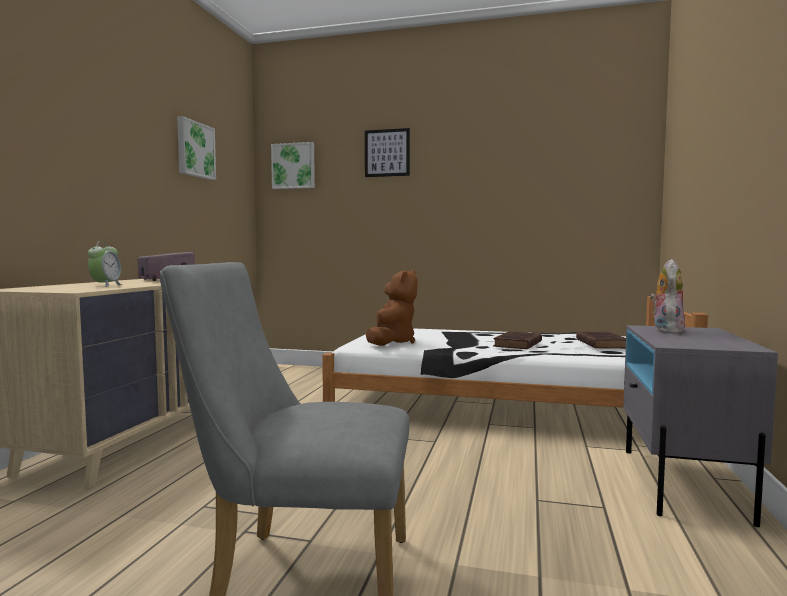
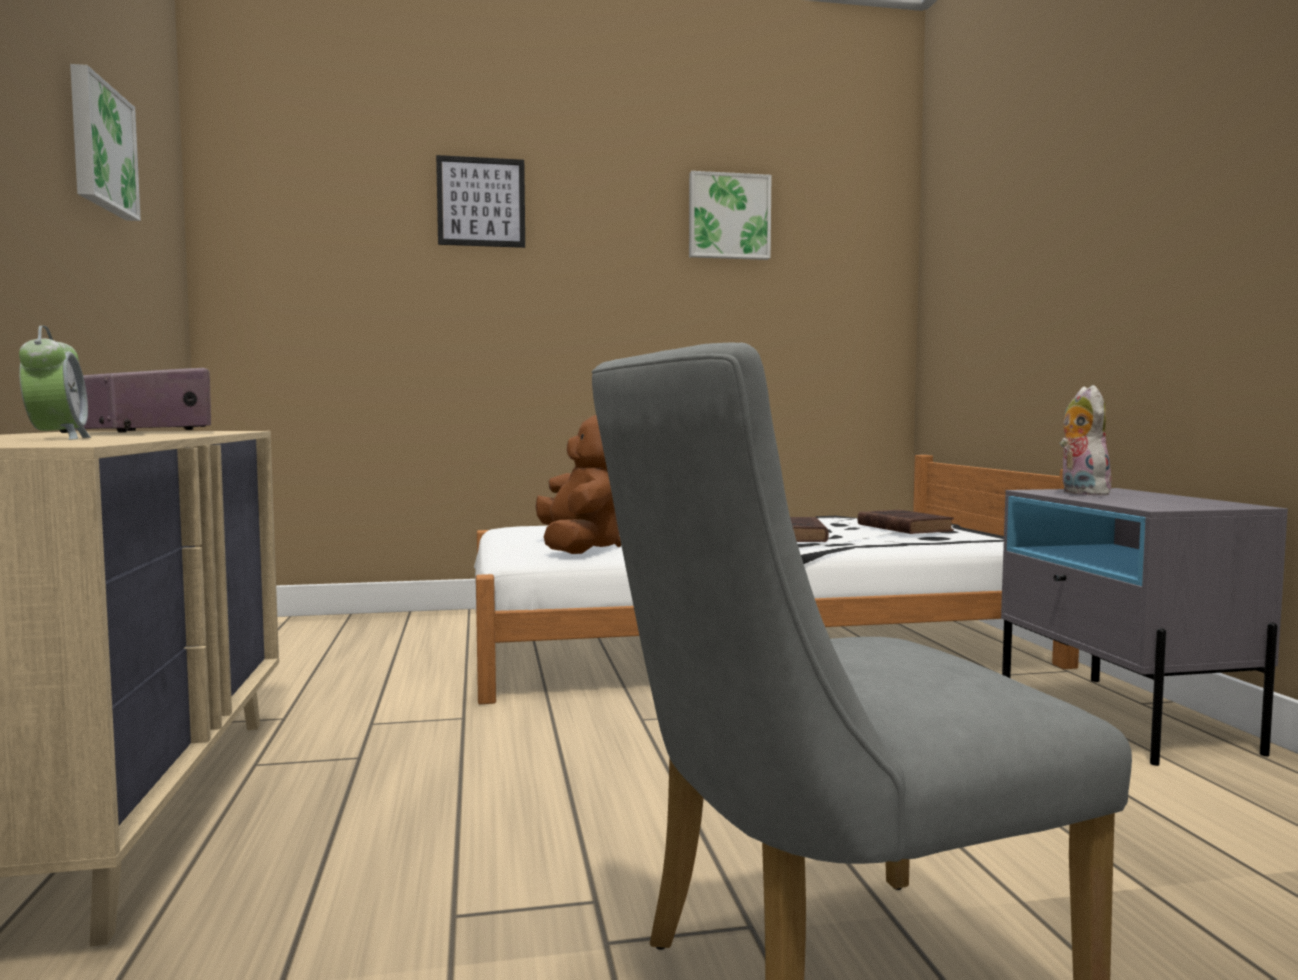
camera: 25 degrees left, 0 degrees up
picture [271,142,315,189] -> picture moved to [689,171,772,260]

